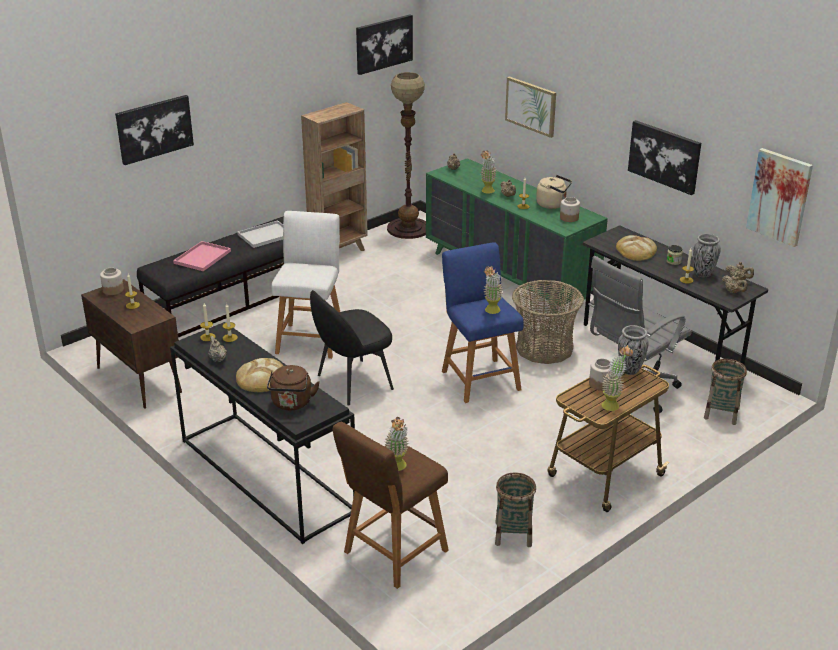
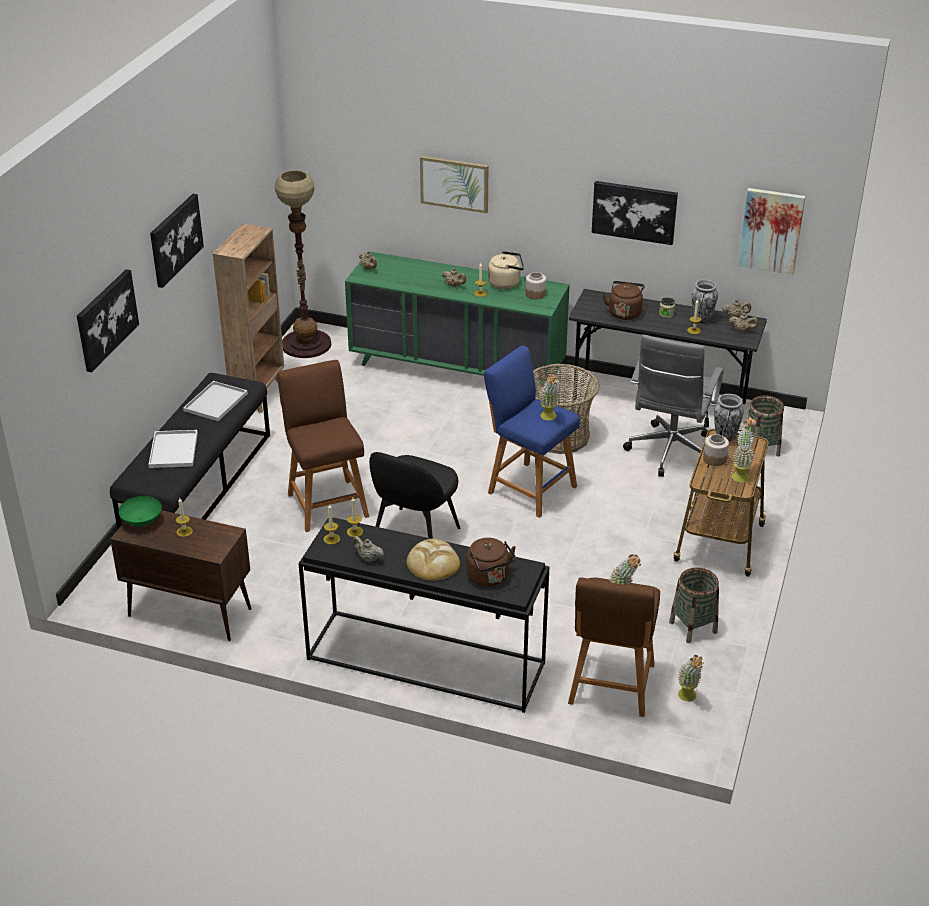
camera: 30 degrees left, 5 degrees up
jar [100,268,124,295] -> green bowl [118,496,162,526]
pink tray [173,241,231,271] -> white tray [149,430,198,468]
white stool [272,211,340,359] -> brown stool [277,360,369,532]
picture [356,14,413,75] -> picture moved to [150,194,204,288]
potted plant [480,151,497,194] -> potted plant moved to [678,655,704,701]
bread [616,235,657,261] -> brown kettle [602,281,645,320]

